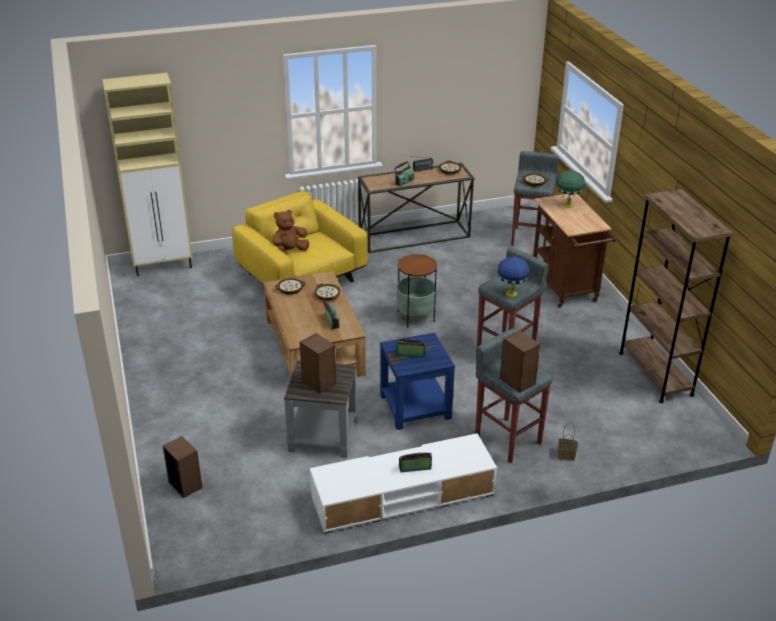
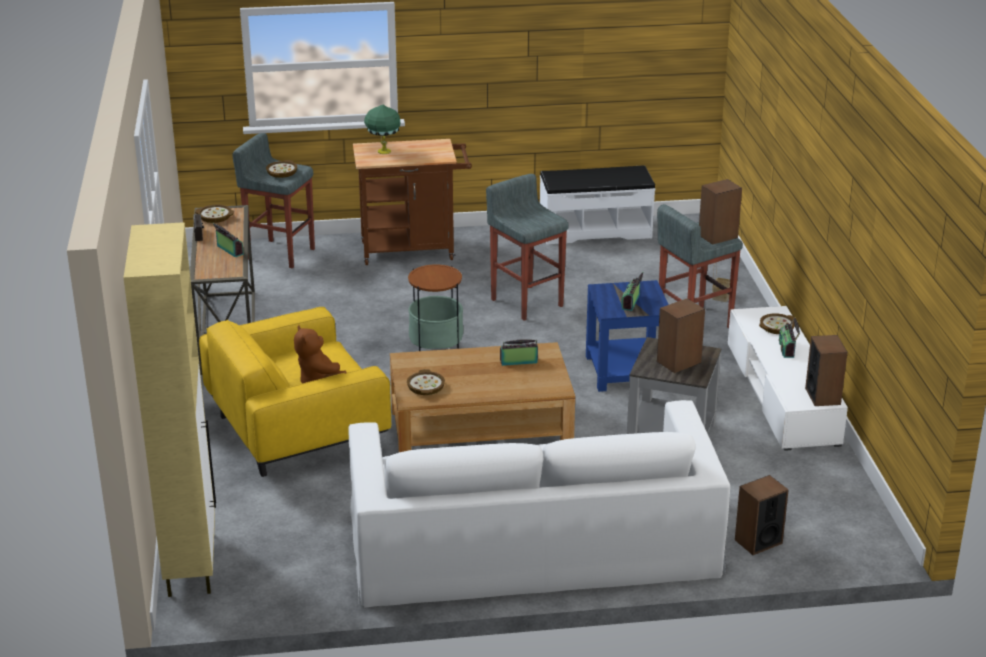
camera: 80 degrees left, 5 degrees down
bowl [314,283,341,301] -> bowl moved to [759,313,796,334]
blue table lamp [498,256,530,297] -> none
brown bookcase [619,189,734,403] -> white bench [540,165,655,244]
none -> white sofa [348,400,730,608]
none -> speaker [805,335,848,406]

